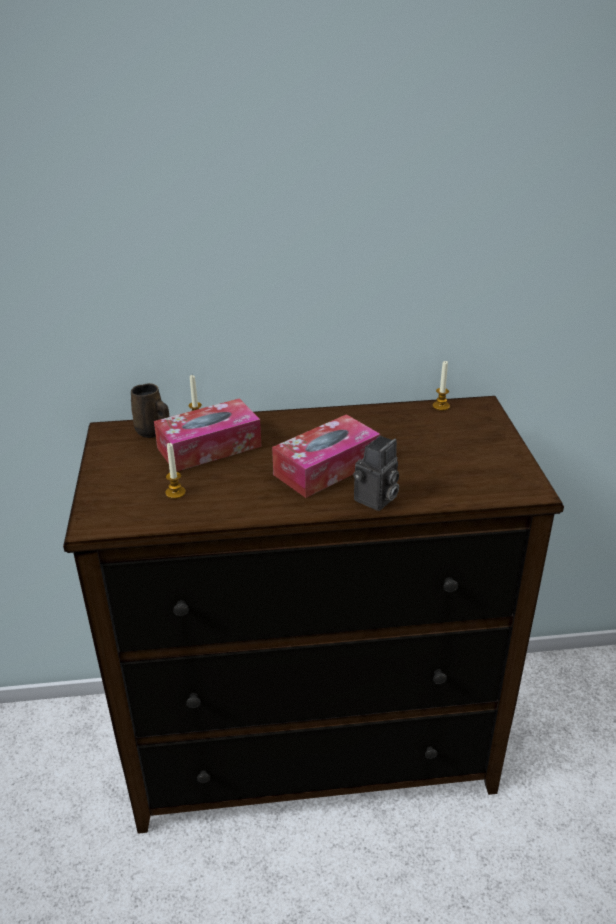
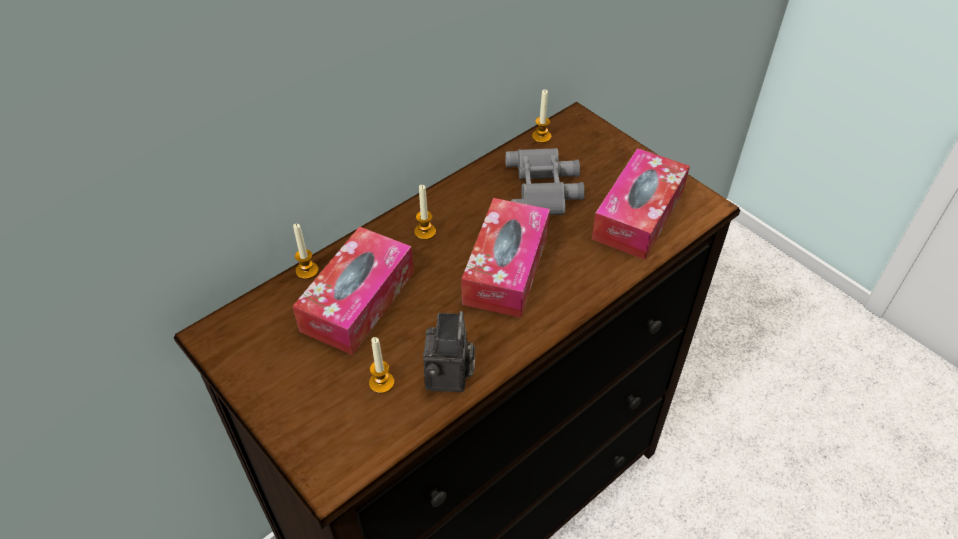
camera: 35 degrees left, 15 degrees up
brown mug [131,383,169,438] -> none
camera [353,436,399,511] -> camera moved to [423,311,475,392]
none -> candle [414,185,436,240]
none -> grey binoculars [505,148,585,215]
none -> tissue box [592,148,690,260]

